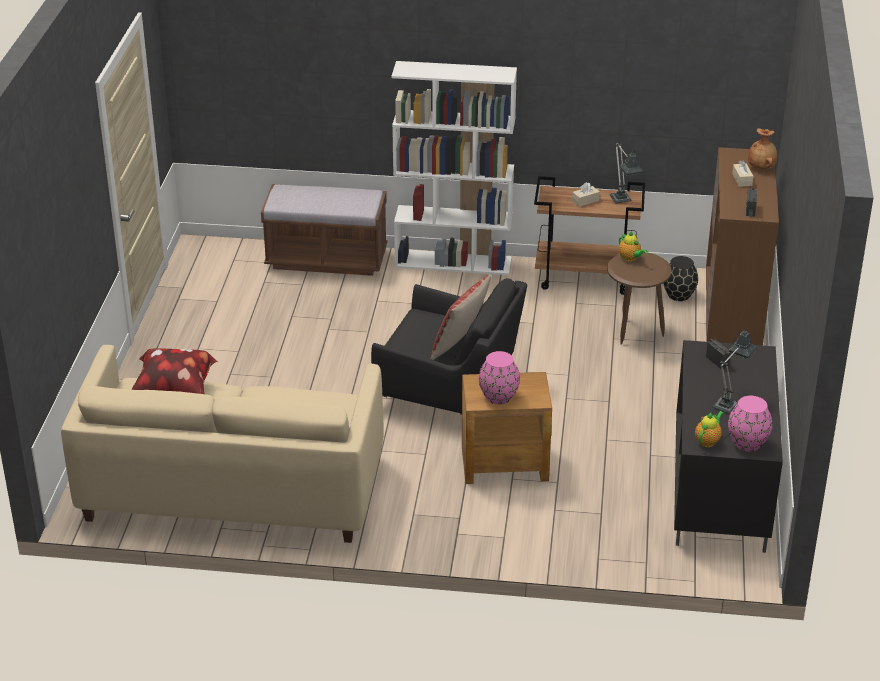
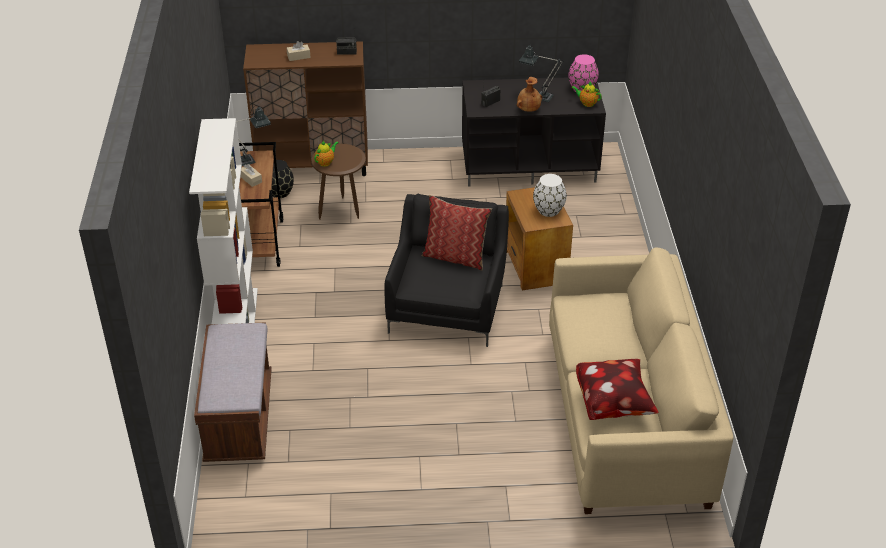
camera: 100 degrees left, 5 degrees up
pink vase [479,351,520,404] -> white vase [533,174,567,217]
brown vase [748,128,777,169] -> brown vase moved to [517,77,542,112]

